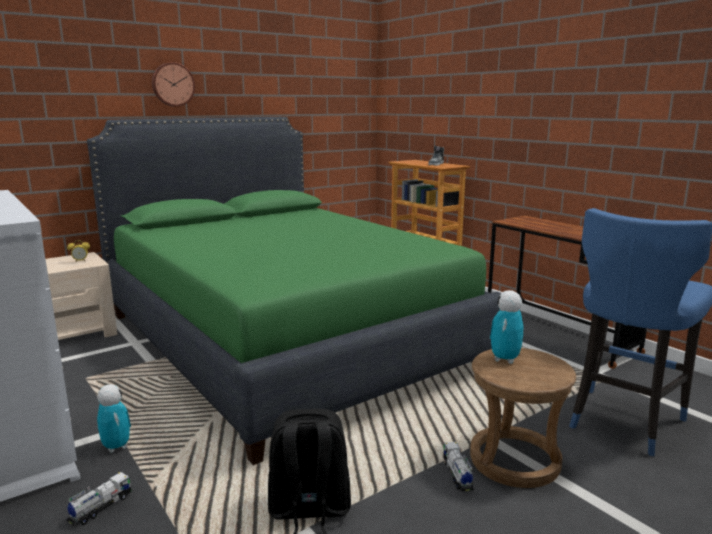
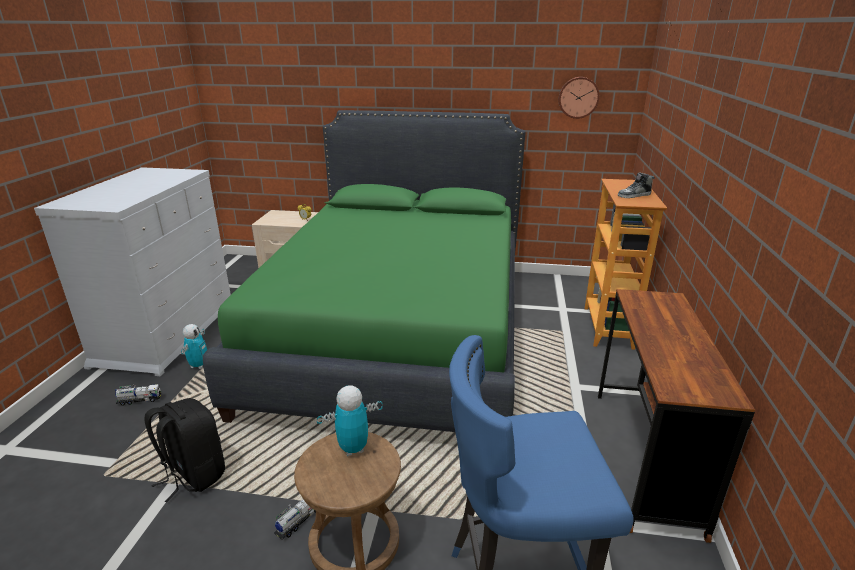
camera: 45 degrees right, 10 degrees up
wall clock [152,62,195,107] -> wall clock moved to [558,77,600,119]

